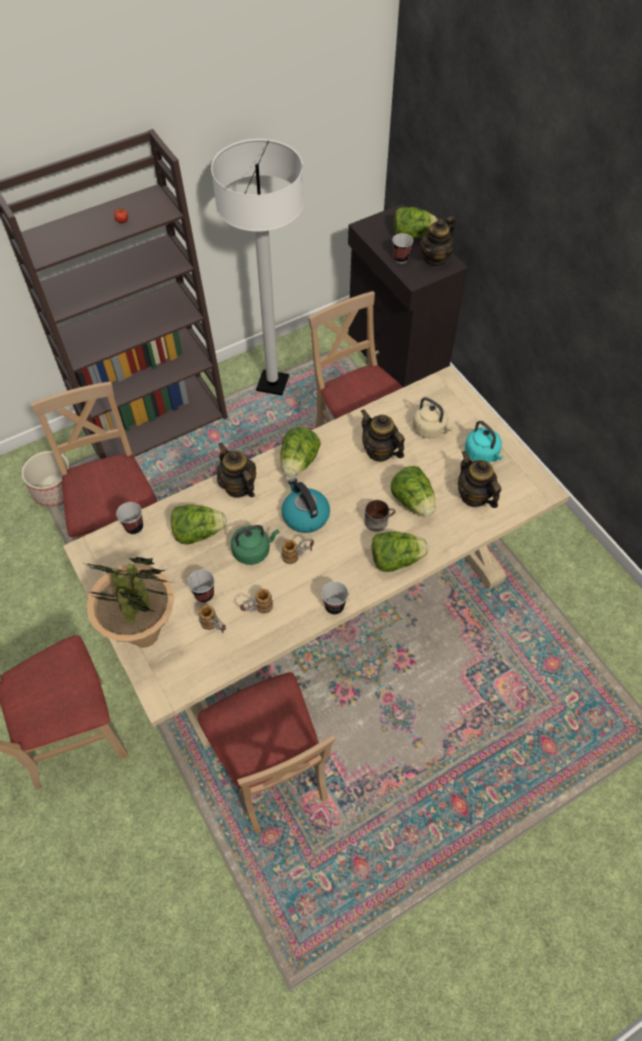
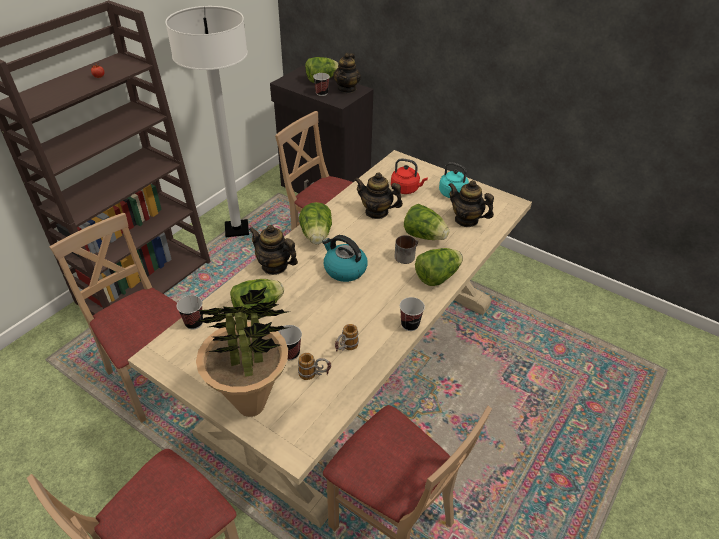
camera: 25 degrees left, 15 degrees down
planter [22,451,71,507] -> none
green kettle [231,525,279,565] -> none
mug [282,539,314,564] -> none
beige kettle [413,397,453,438] -> red kettle [391,158,428,194]

